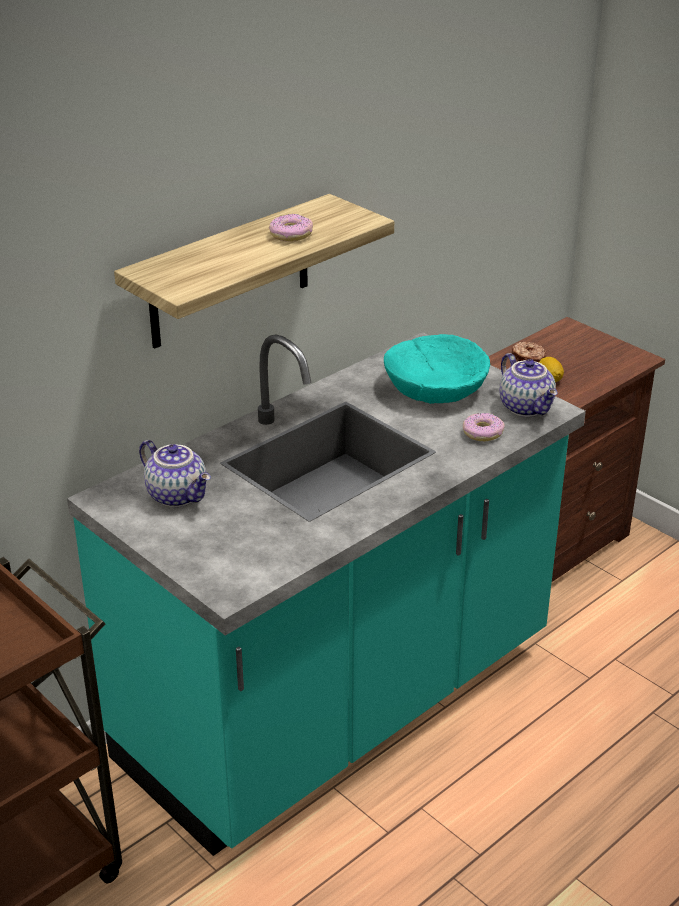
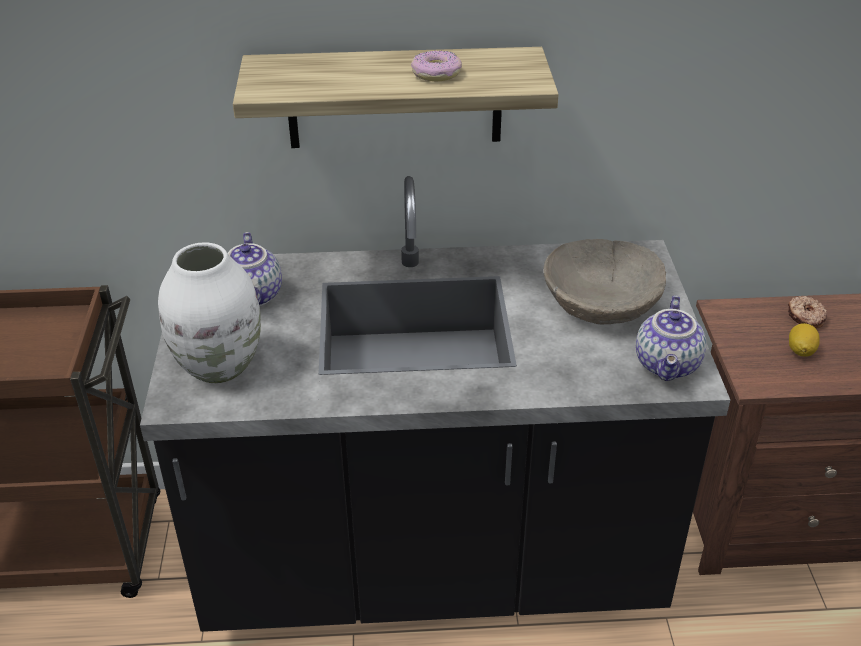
camera: 40 degrees right, 5 degrees up
turquoise counter [67,332,586,856] -> black counter [140,176,730,632]
turquoise bowl [384,334,490,404] -> beige bowl [543,239,666,324]
donut [463,413,505,441] -> none
none -> white vase [158,242,261,383]

